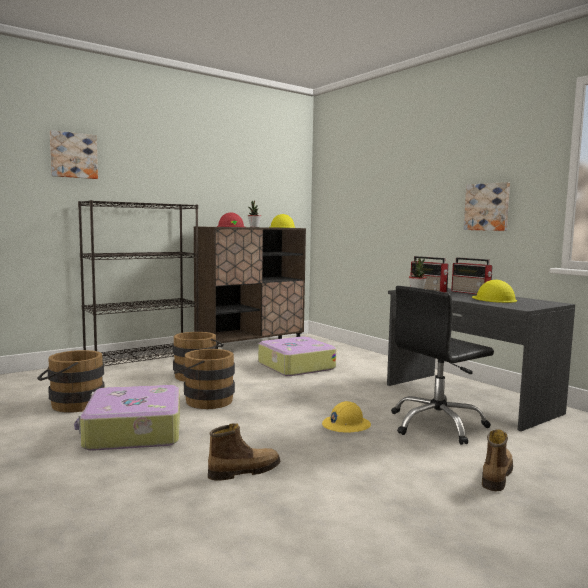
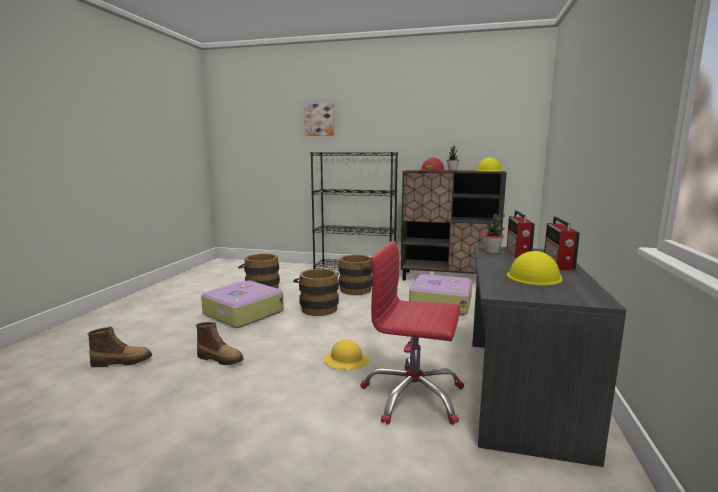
camera: 50 degrees right, 5 degrees up
black office chair [391,286,494,445] -> red office chair [360,241,464,425]
picture [464,182,510,231] -> none
boot [482,429,513,491] -> boot moved to [88,327,152,367]

